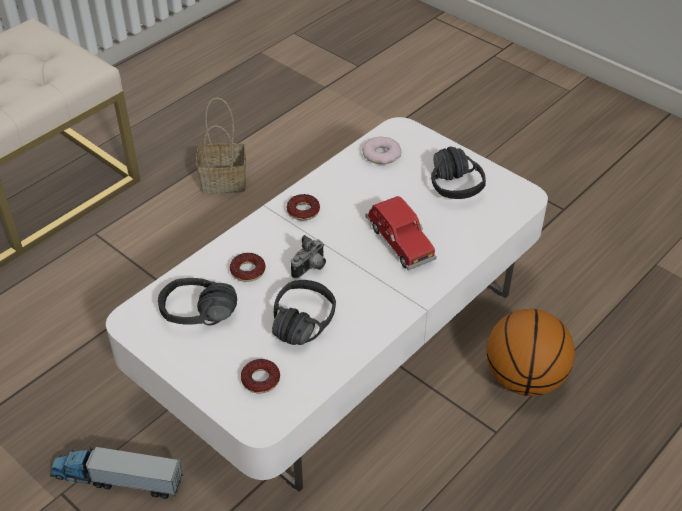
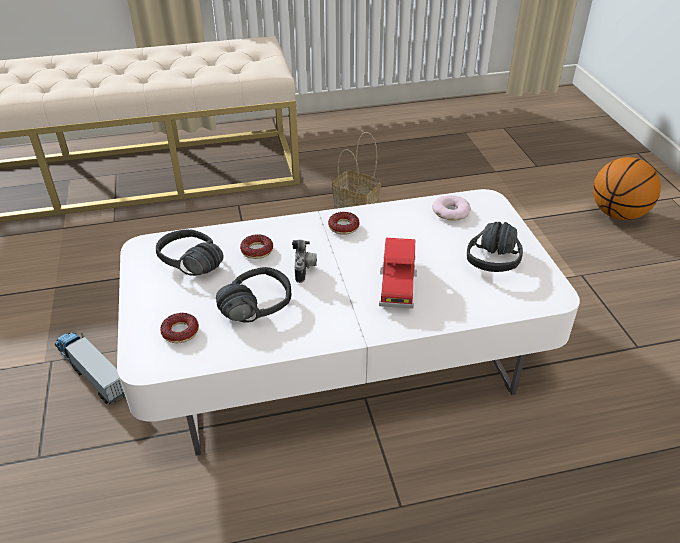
camera: 35 degrees right, 5 degrees down
camera [291,235,326,278] -> camera turned 75 degrees counterclockwise [292,240,317,283]
basketball [486,309,575,396] -> basketball moved to [593,157,661,220]

